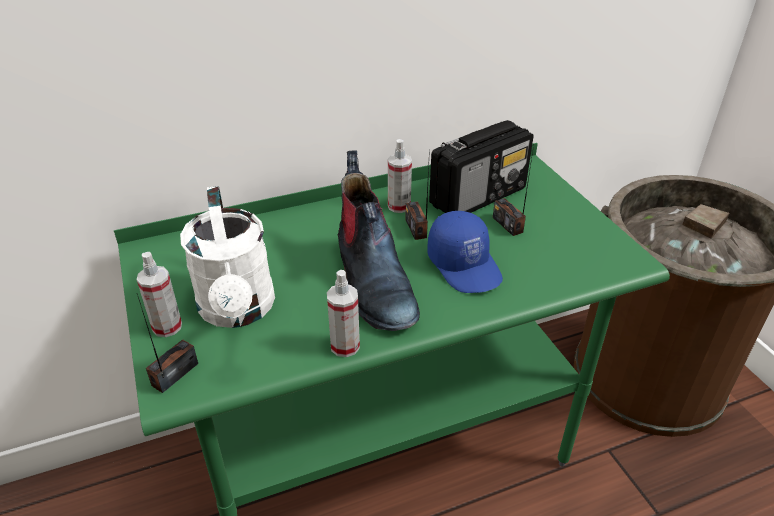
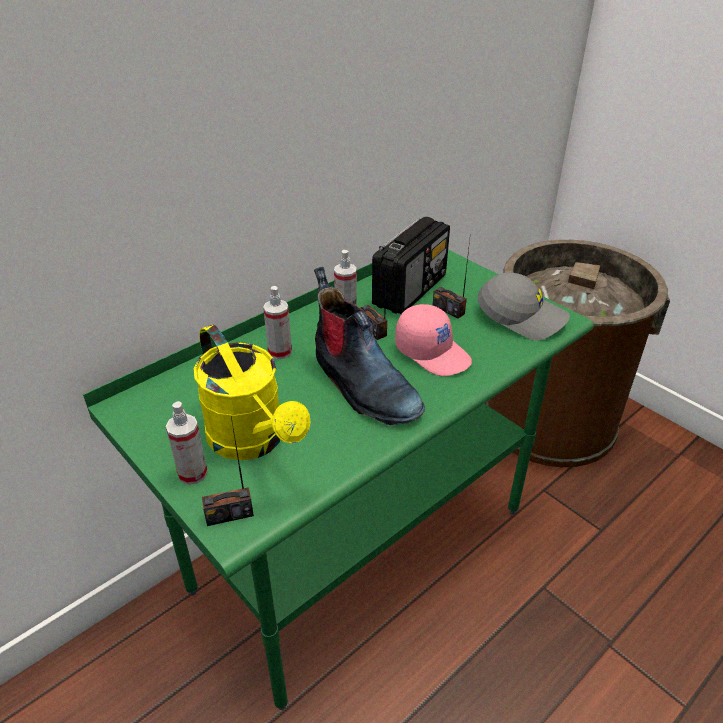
camera: 20 degrees left, 0 degrees up
radio [137,294,198,393] -> radio turned 120 degrees counterclockwise [202,417,254,526]
white watering can [180,186,275,328] -> yellow watering can [194,324,310,460]
spray bottle [327,270,360,357] -> spray bottle moved to [263,286,292,359]
blue cap [427,211,503,293] -> pink cap [395,304,472,376]
none -> grey cap [478,273,570,341]

